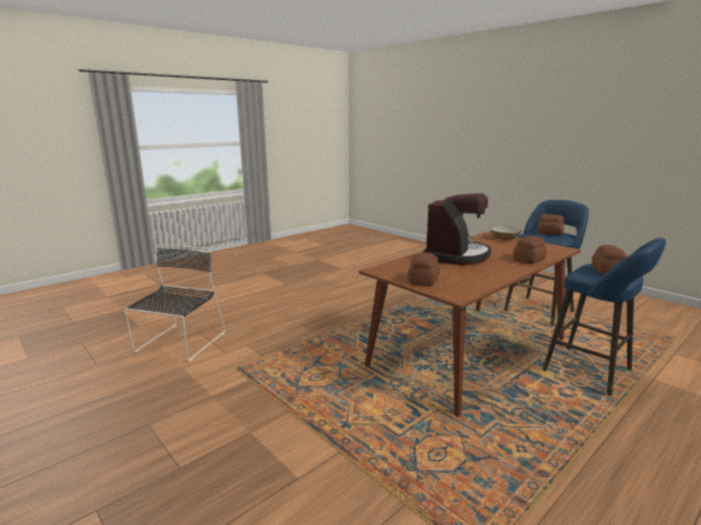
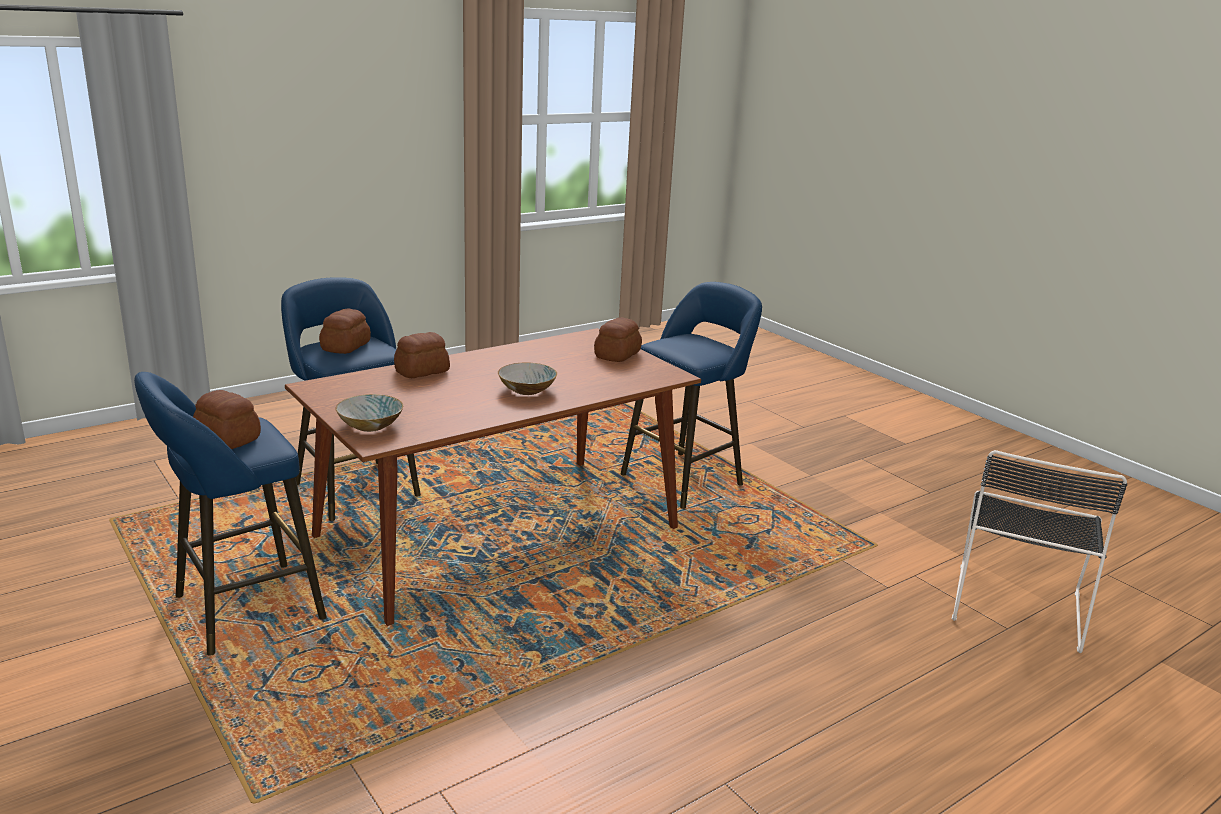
camera: 175 degrees left, 5 degrees up
coffee machine [423,193,491,265] -> bowl [498,362,557,395]
none -> blue stool [621,282,762,509]

